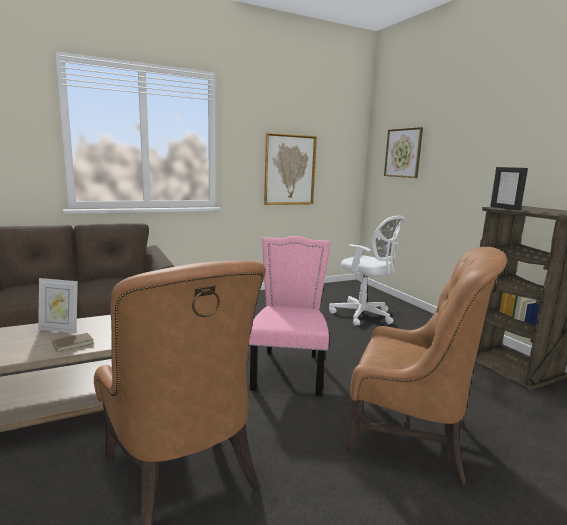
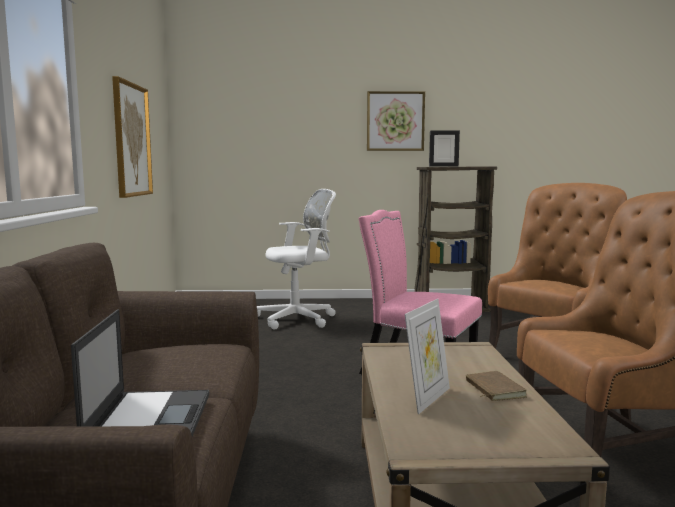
camera: 65 degrees left, 5 degrees down
picture [384,127,423,178] -> picture moved to [367,91,425,151]
none -> laptop [71,309,209,437]

